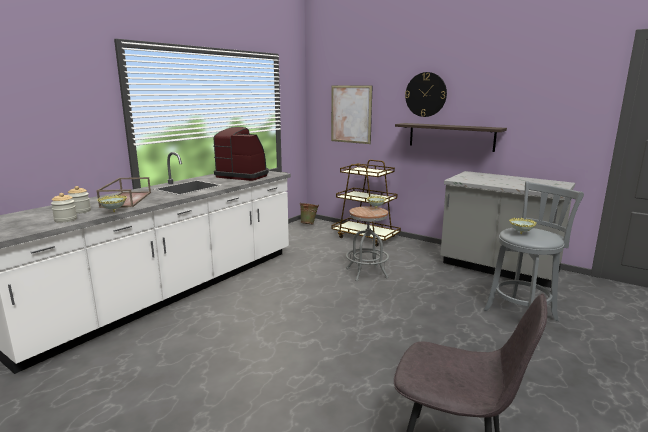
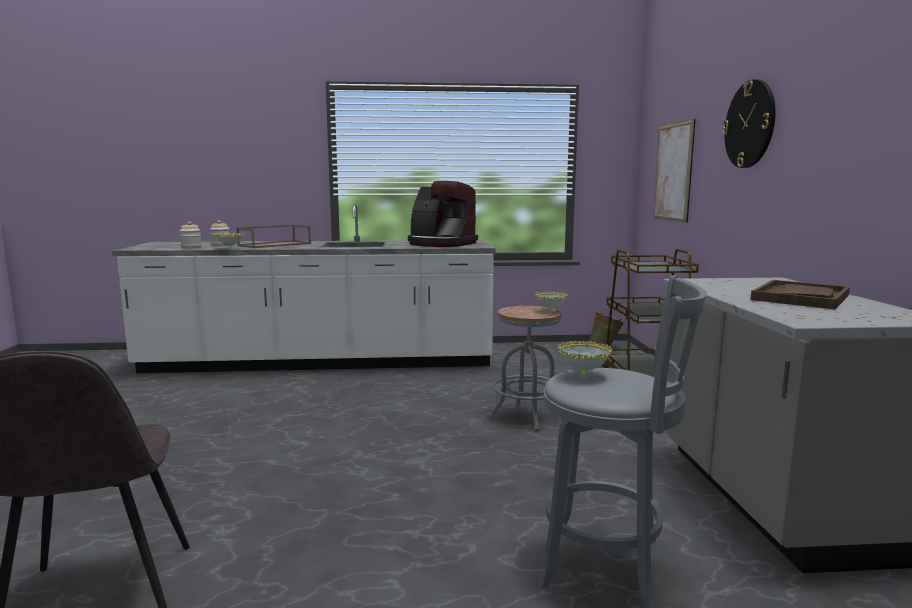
camera: 50 degrees right, 5 degrees down
coffee machine [213,127,269,181] -> coffee machine turned 135 degrees clockwise [408,181,478,247]
shelf [395,123,507,152] -> none
none -> brown tray [751,280,850,309]

